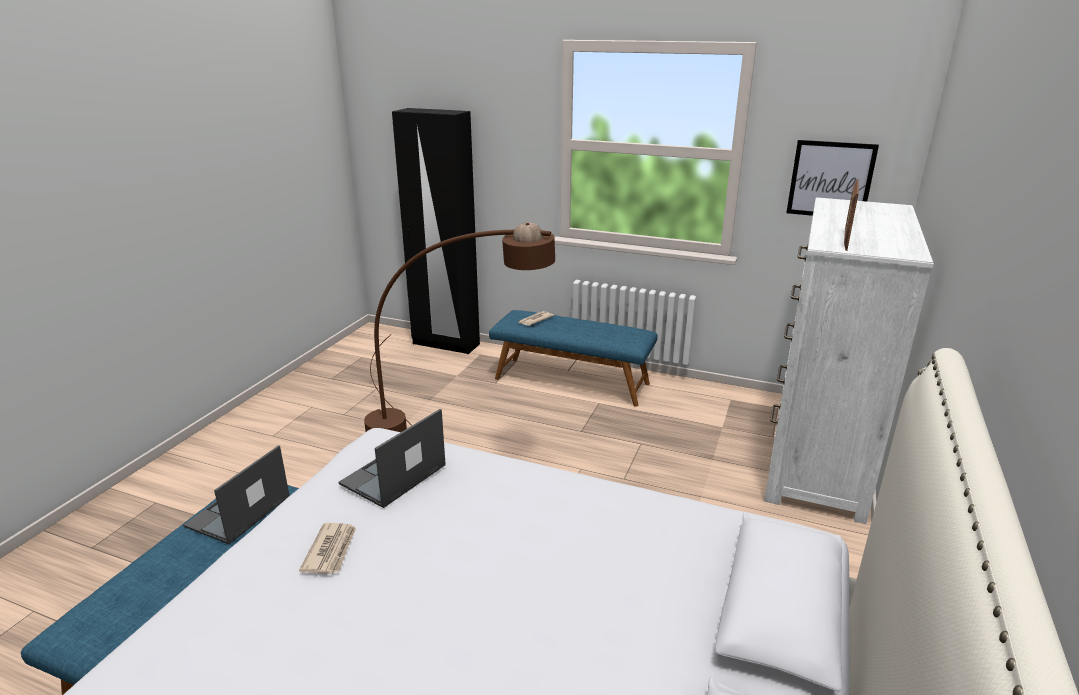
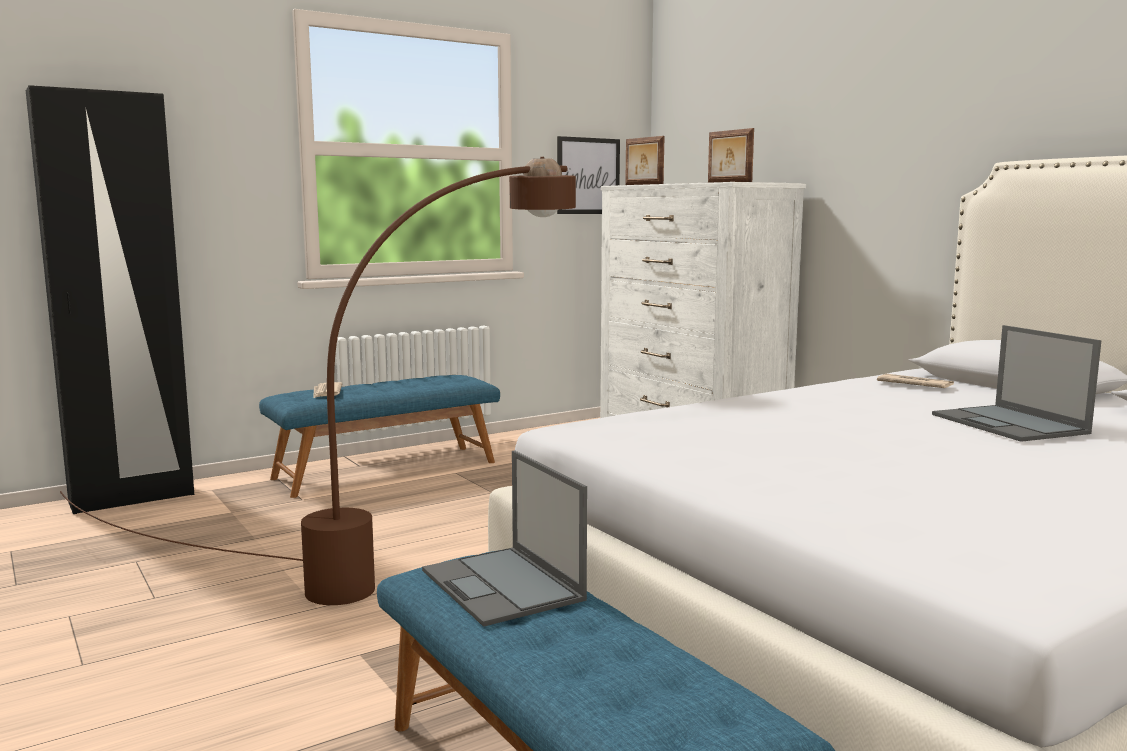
camera: 55 degrees left, 15 degrees down
newspaper [299,523,356,574] -> newspaper moved to [877,374,954,388]
laptop [339,409,446,508] -> laptop moved to [932,325,1102,442]
none -> picture frame [625,136,665,185]

